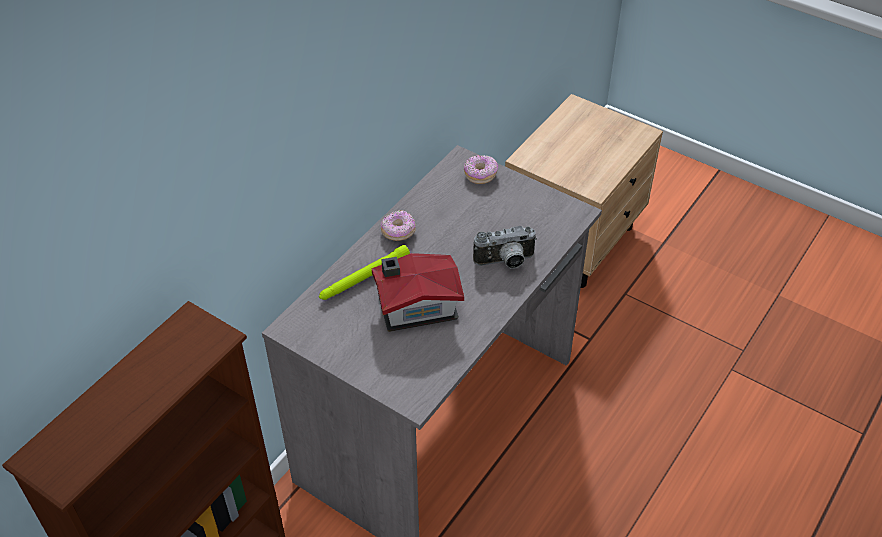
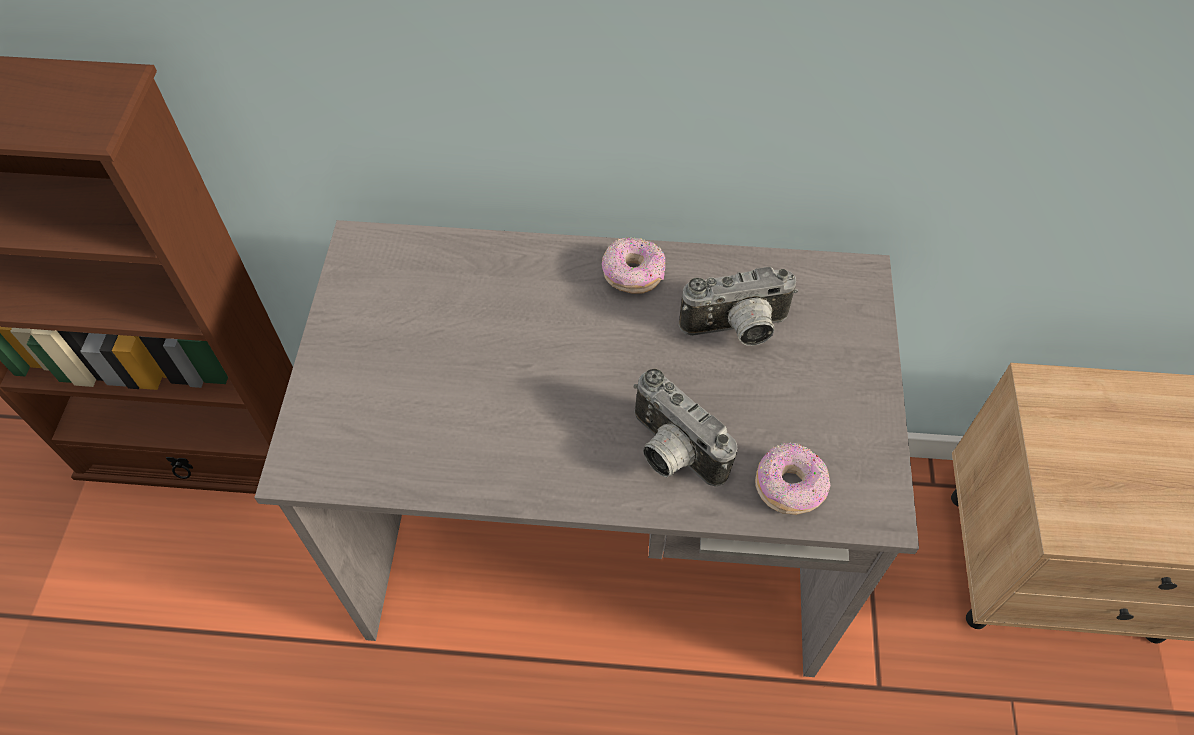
camera: 60 degrees right, 10 degrees up
green flashlight [319,245,410,300] -> none
toy house [372,253,464,332] -> none
donut [464,155,498,184] -> donut moved to [755,442,831,515]
none -> camera [679,267,798,346]

